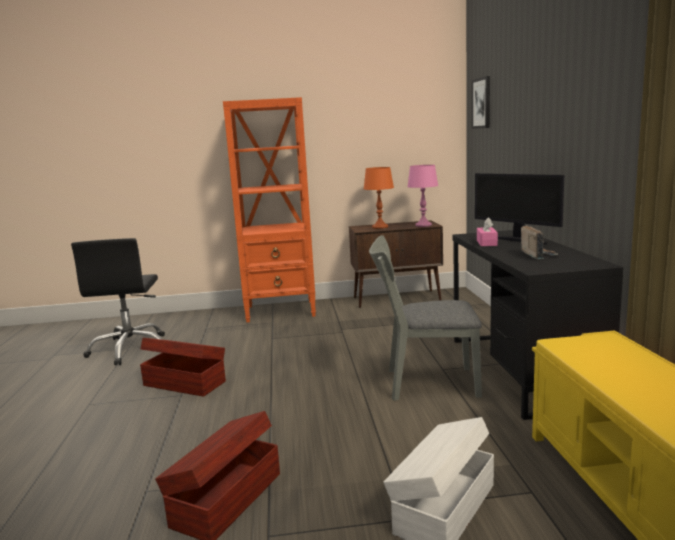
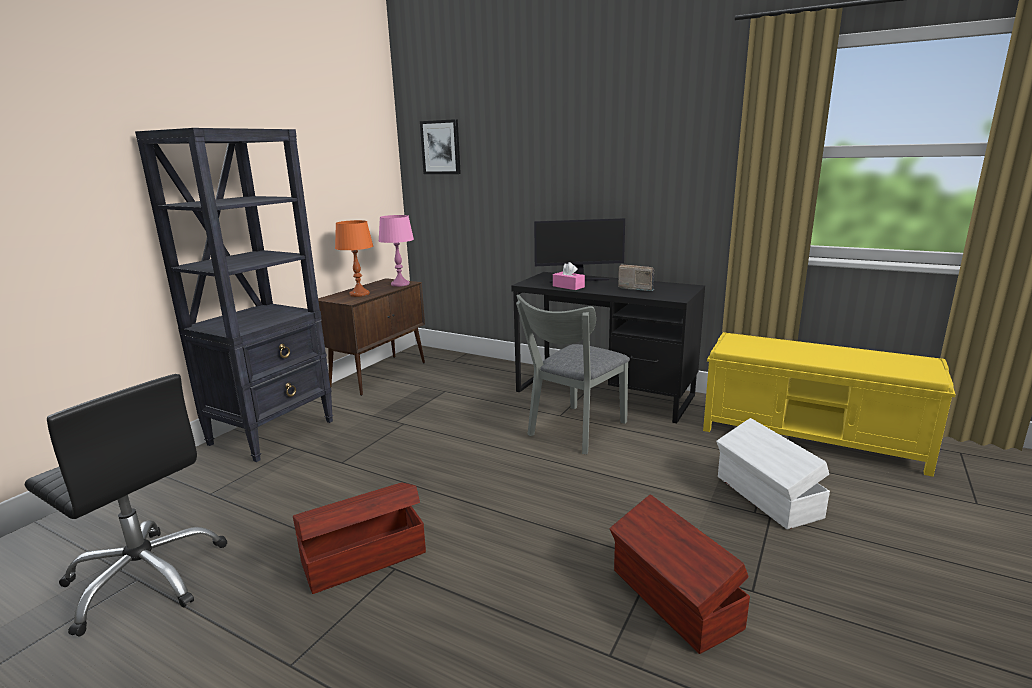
camera: 55 degrees left, 5 degrees up
orange bookcase [223,97,316,322] -> black bookcase [135,128,333,462]

